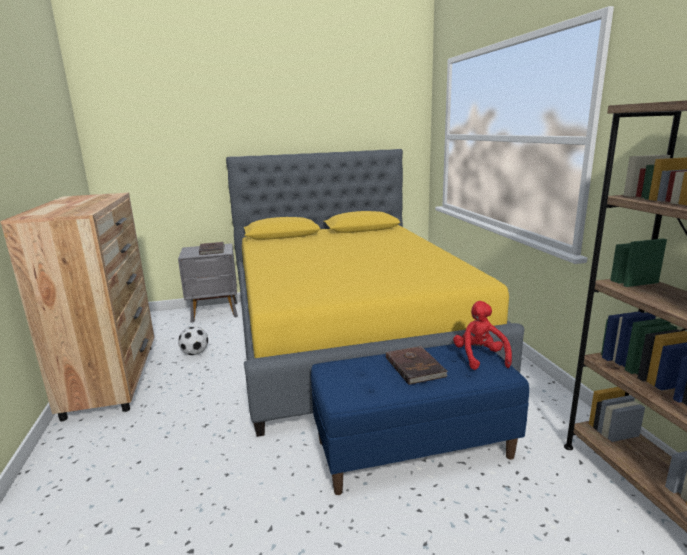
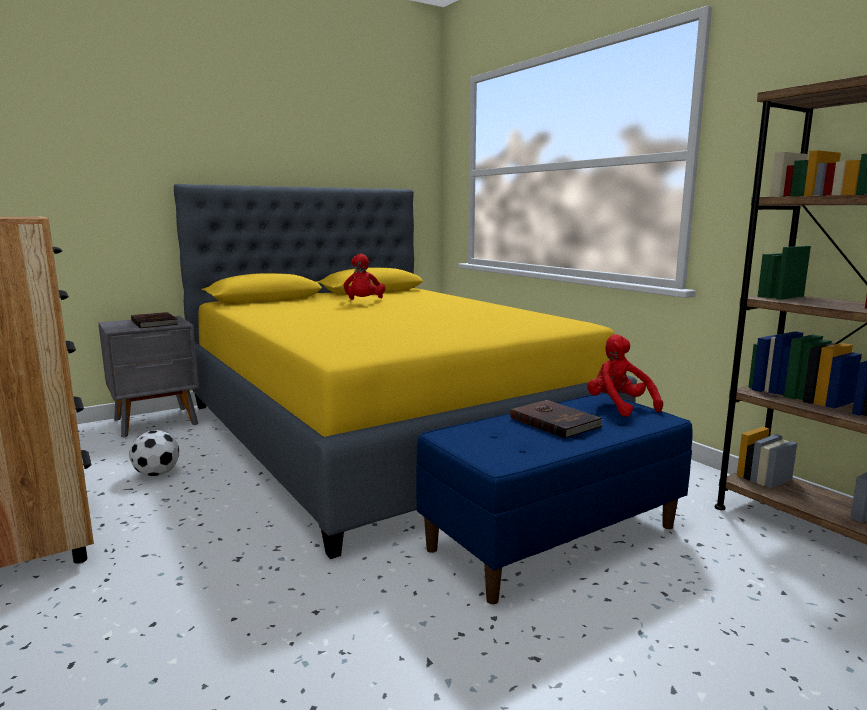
camera: 20 degrees left, 5 degrees down
none -> red plush toy [344,254,385,300]

